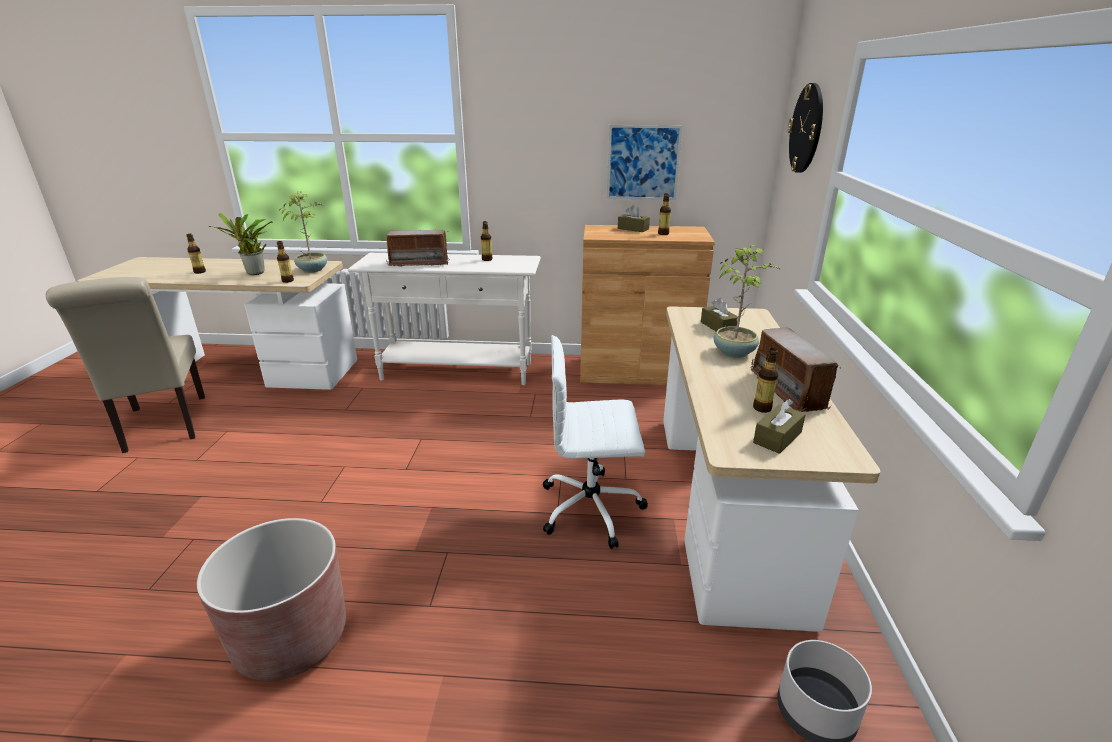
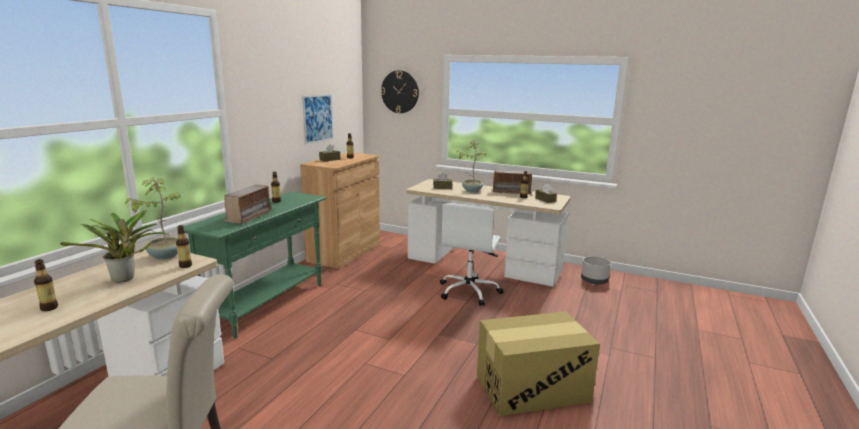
camera: 70 degrees left, 10 degrees down
brown planter [197,518,346,681] -> cardboard box [477,311,600,416]
white console table [348,253,541,385] -> green console table [177,192,326,339]

